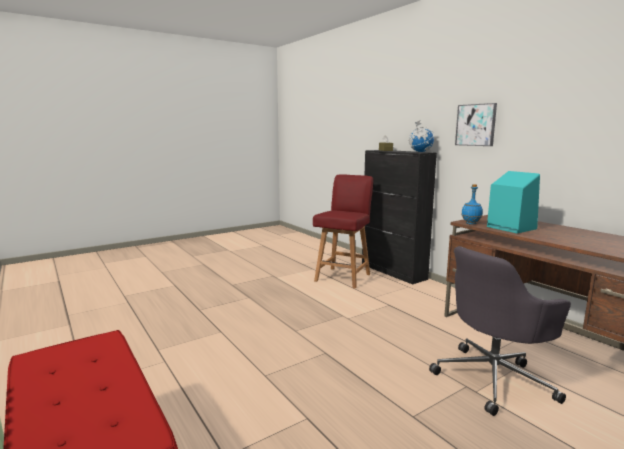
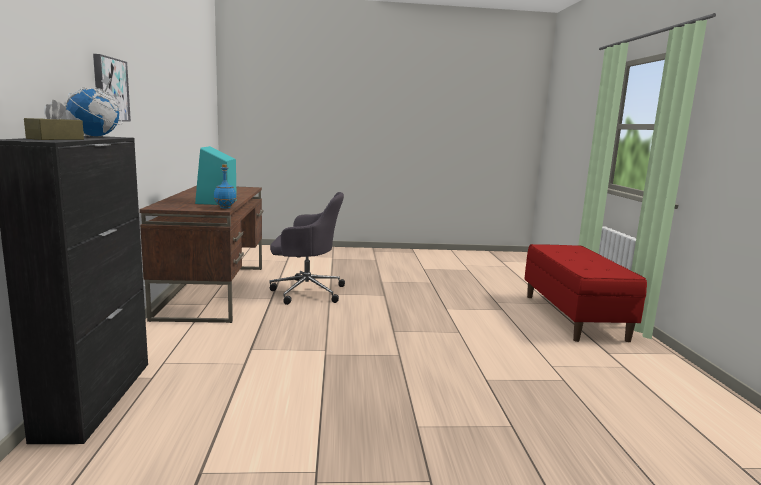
camera: 150 degrees left, 0 degrees up
red chair [313,174,373,289] -> none

